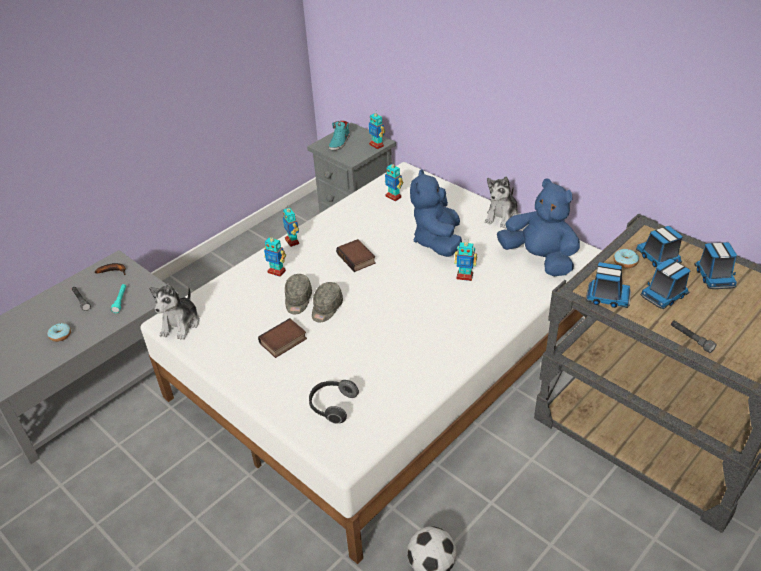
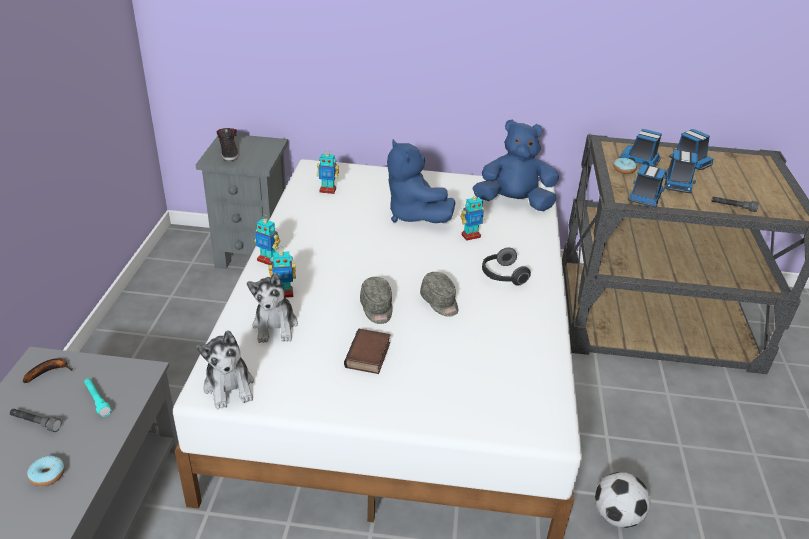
camera: 40 degrees left, 5 degrees down
grey cap [285,274,312,314] -> grey cap moved to [420,272,458,317]
headphones [309,380,359,424] -> headphones moved to [482,248,531,286]
turquoise shoe [329,121,350,150] -> black shoe [216,128,238,161]
book [336,239,376,272] -> none
toy robot [369,110,385,149] -> none
plush toy [485,176,519,229] -> plush toy moved to [247,272,298,343]
toy truck [586,262,631,308] -> toy truck turned 45 degrees counterclockwise [628,164,666,208]

